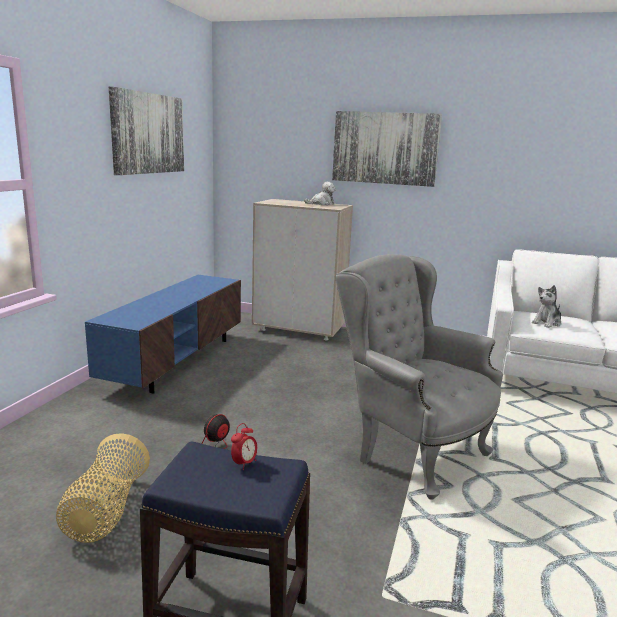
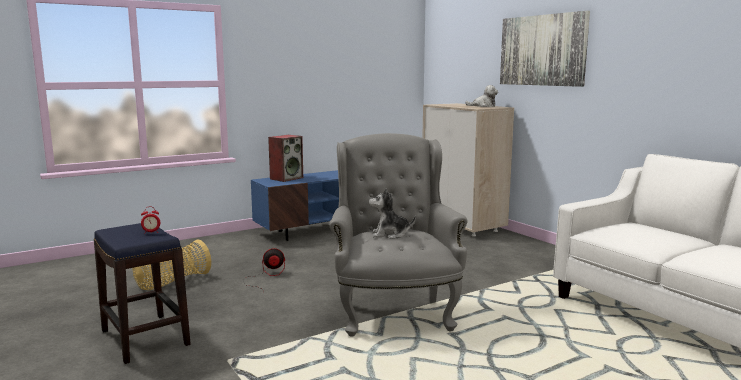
camera: 40 degrees right, 5 degrees down
picture [109,87,184,175] -> none
plush toy [532,285,561,328] -> plush toy moved to [369,188,416,239]
none -> speaker [268,135,303,182]

